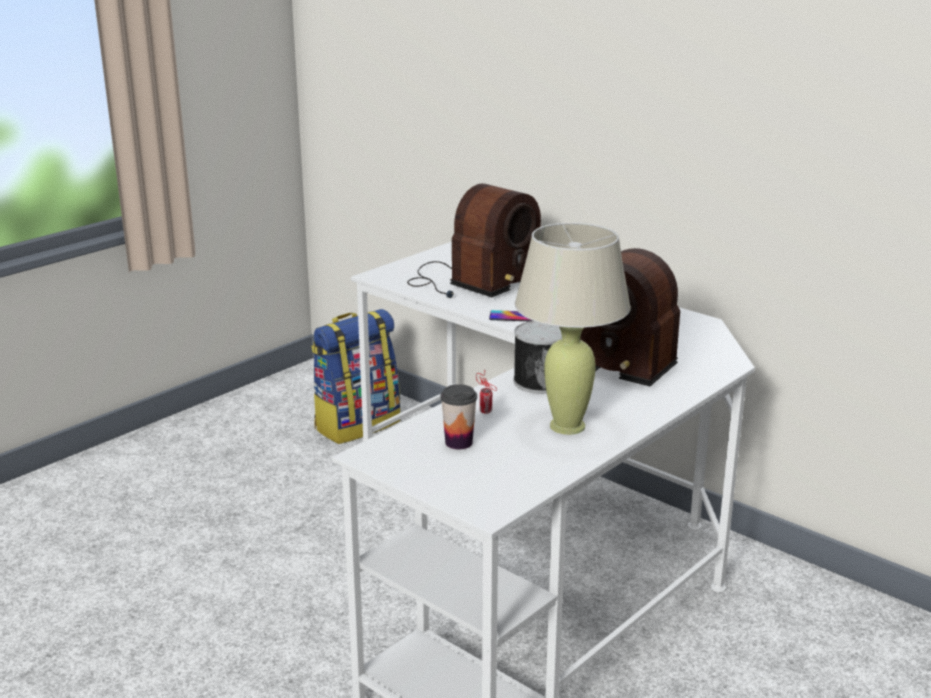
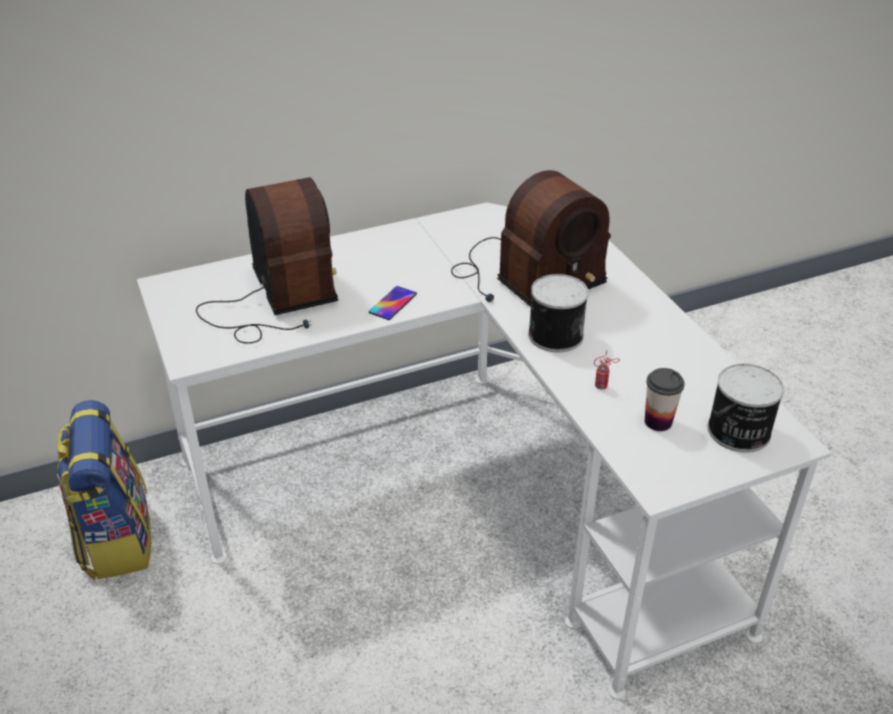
camera: 65 degrees left, 15 degrees up
beige table lamp [515,222,631,435] -> none
none -> can [708,363,784,453]

